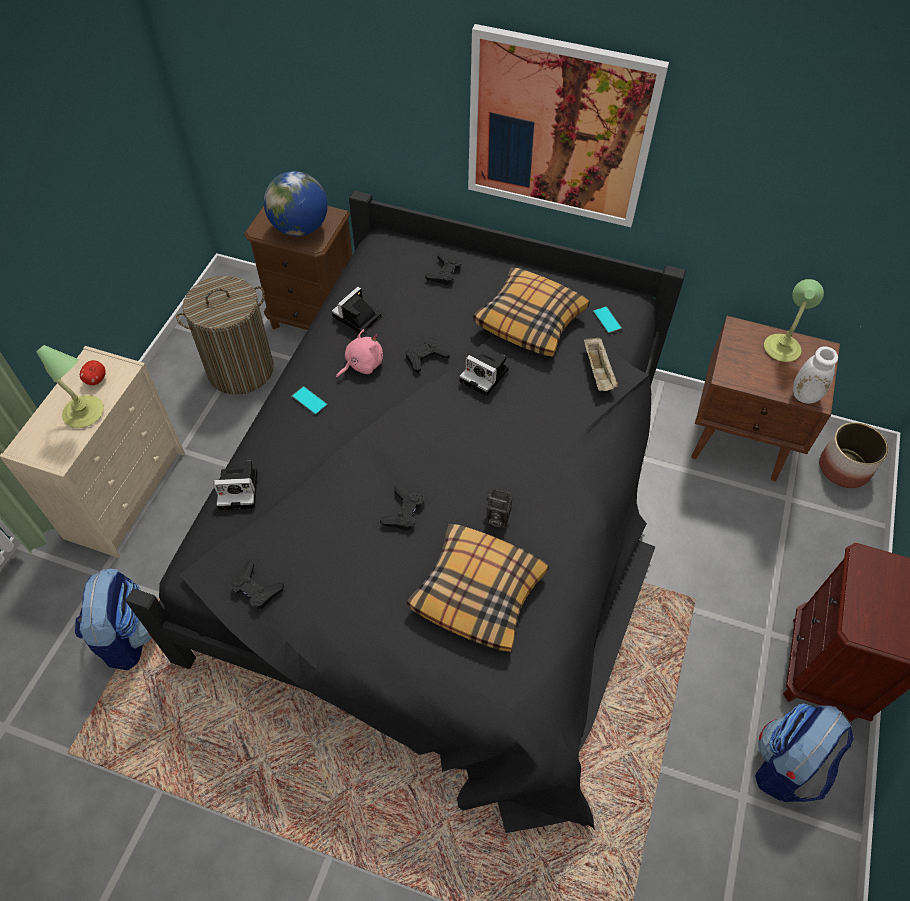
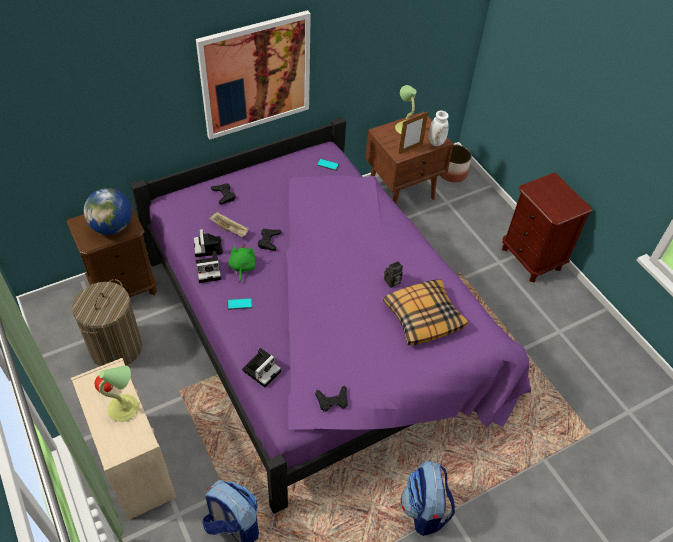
camera: 50 degrees left, 5 degrees down
black bed [125,191,686,833] -> purple bed [130,117,531,514]
pink plush toy [336,329,383,378] -> green plush toy [228,243,256,283]
black game controller [380,485,424,531] -> none
camera [459,353,509,396] -> camera moved to [196,251,221,283]
pillow [473,267,590,356] -> none
beige tray [584,337,618,391] -> beige tray moved to [209,212,249,237]
backpack [755,703,854,802] -> backpack moved to [401,461,455,536]
none -> picture frame [399,112,428,154]

